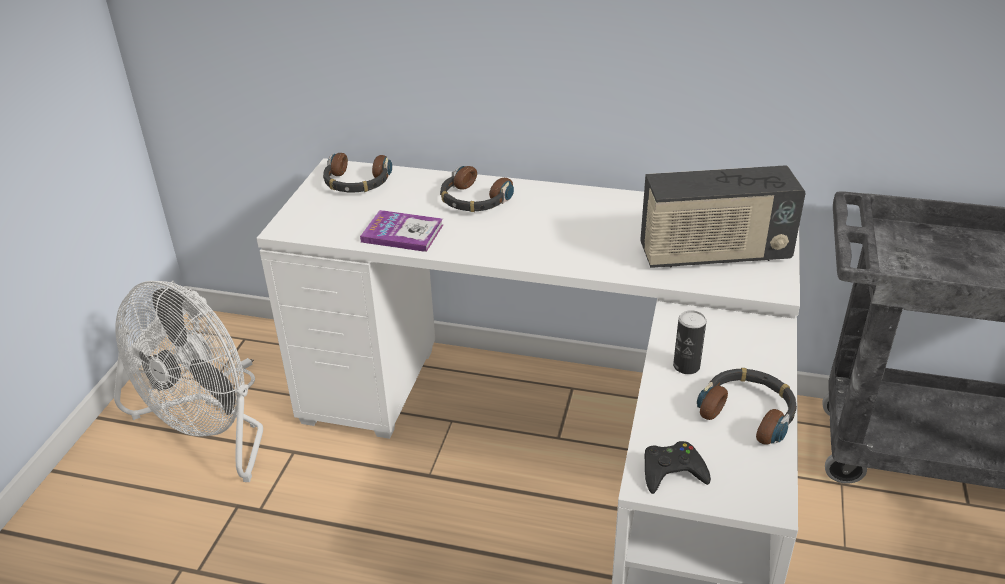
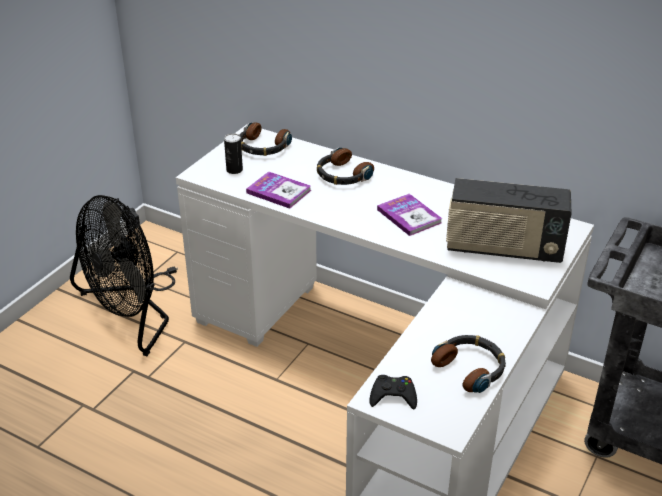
camera: 15 degrees right, 0 degrees up
white fan [114,281,263,482] -> black fan [70,195,178,356]
can [673,310,706,374] -> can moved to [224,133,243,174]
none -> book [377,194,443,236]

